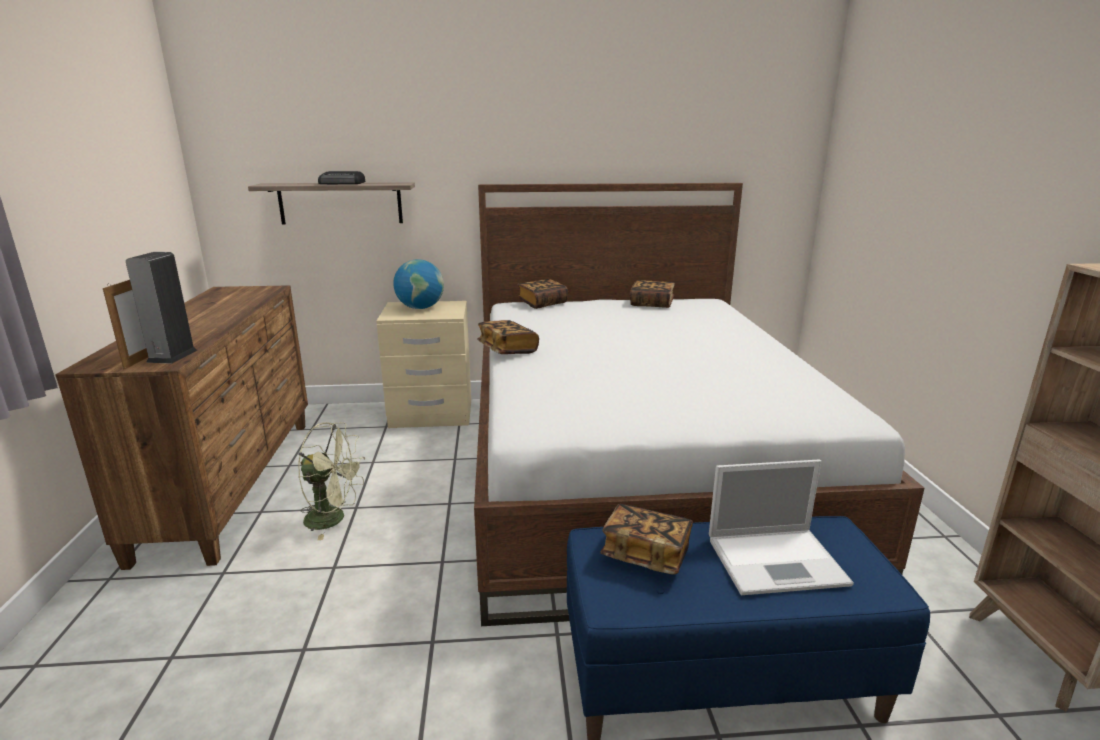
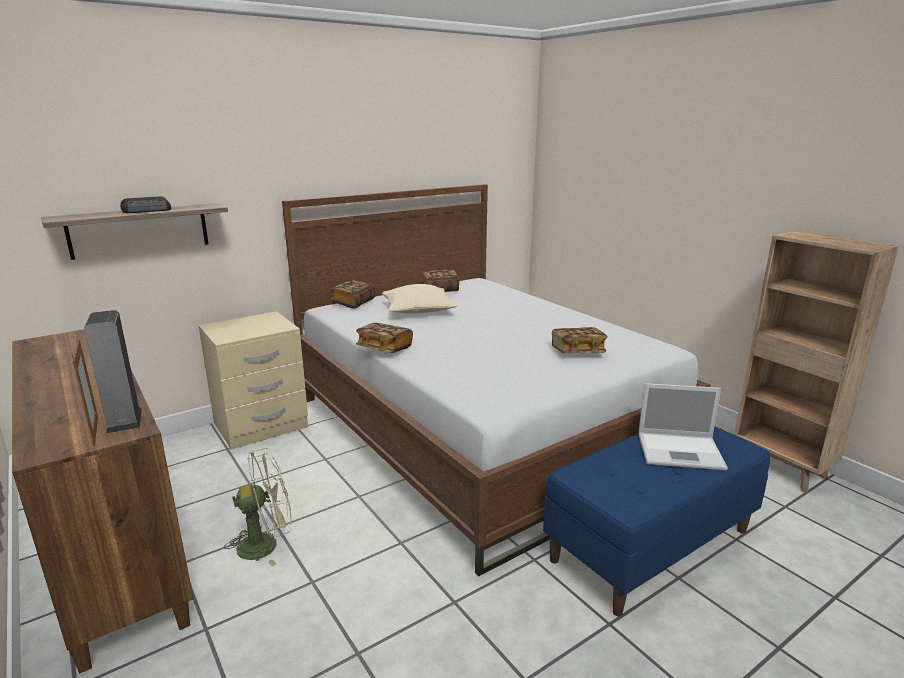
camera: 30 degrees left, 0 degrees up
globe [393,259,444,309] -> none
book [600,504,693,575] -> book moved to [552,327,608,353]
laptop [709,460,854,595] -> laptop turned 45 degrees clockwise [639,383,728,470]
none -> beige pillow [382,284,457,314]

